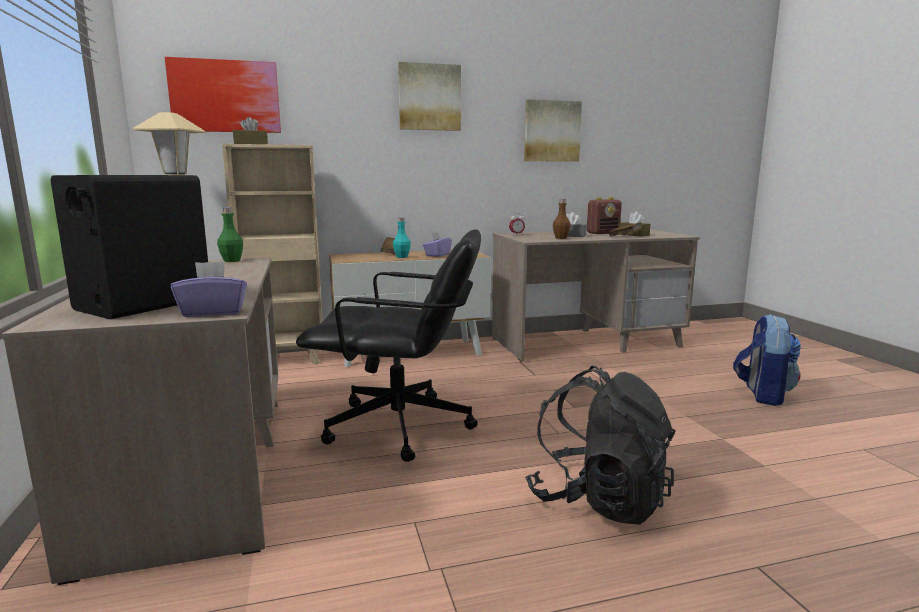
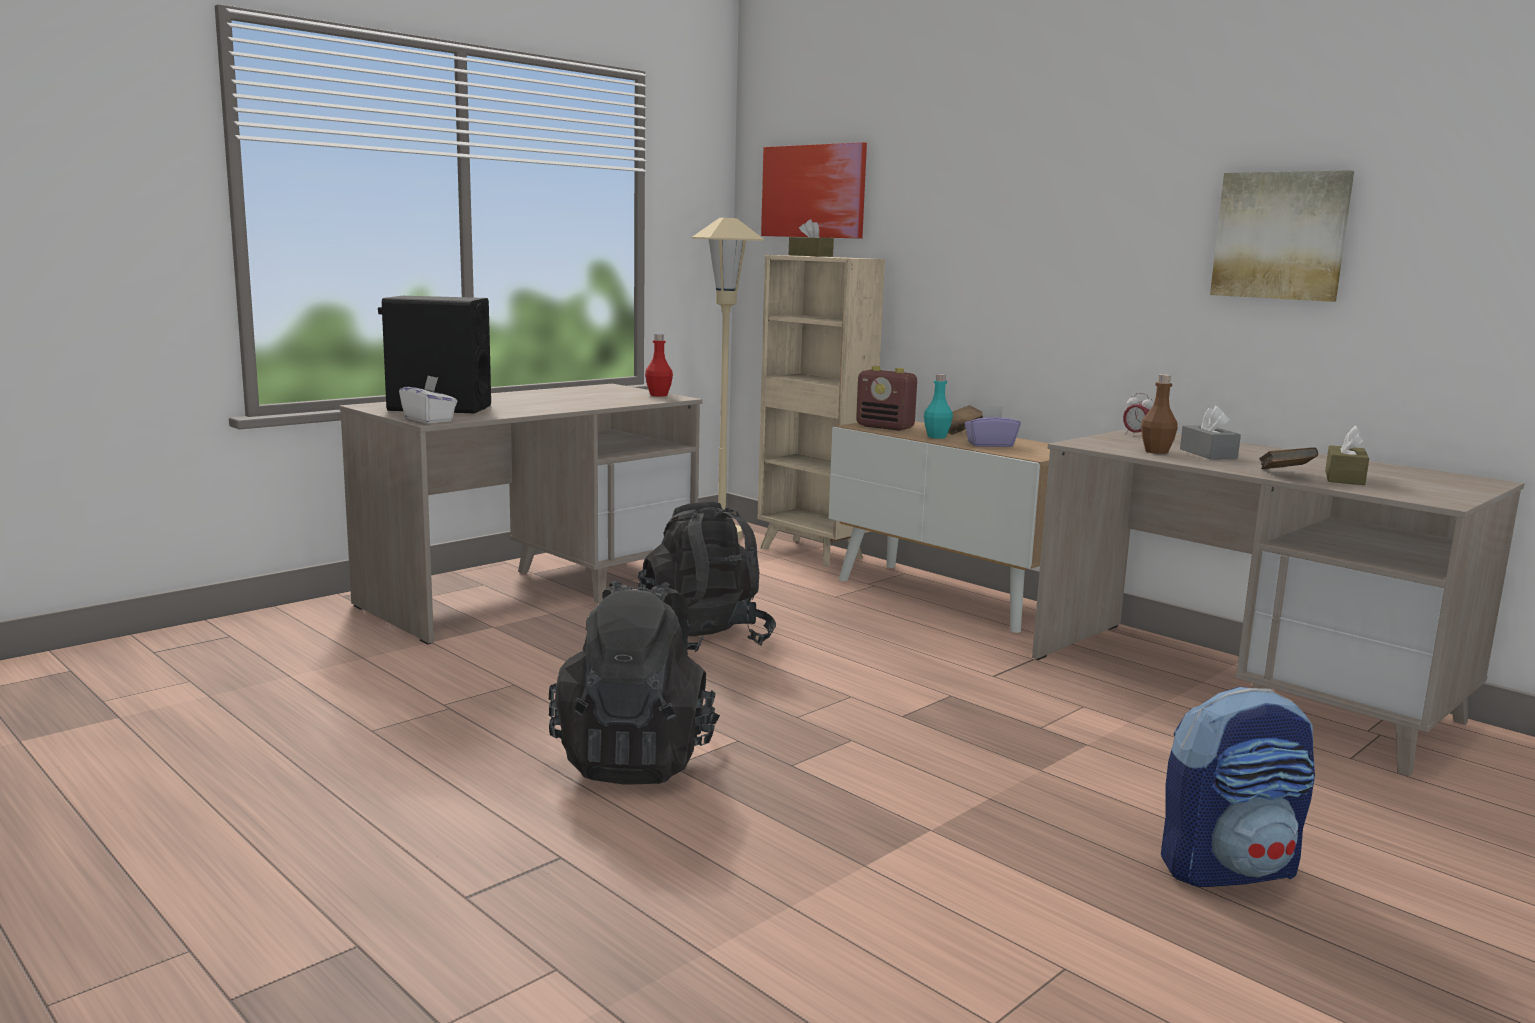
camera: 60 degrees right, 0 degrees up
purple tissue box [171,261,247,317] -> white tissue box [399,375,457,423]
green bottle [217,208,243,262] -> red bottle [645,334,673,397]
black office chair [296,229,481,462] -> black backpack [638,502,776,653]
picture [398,62,461,131] -> none
radio [587,197,622,234] -> radio moved to [856,366,917,431]

